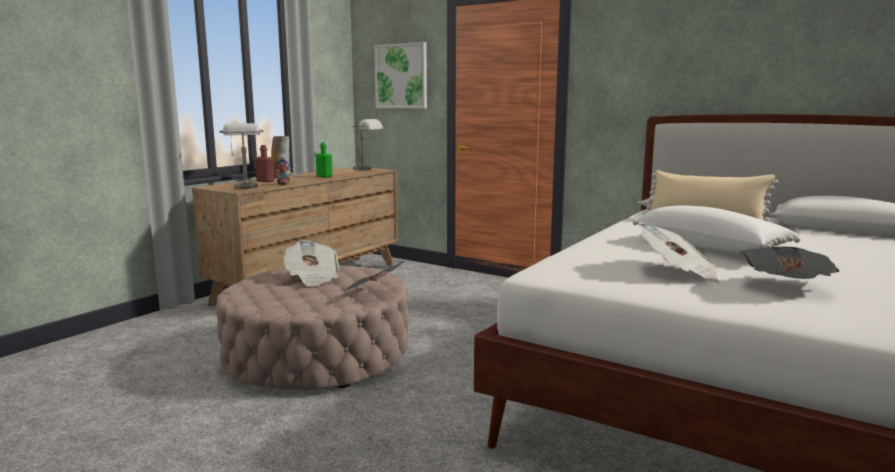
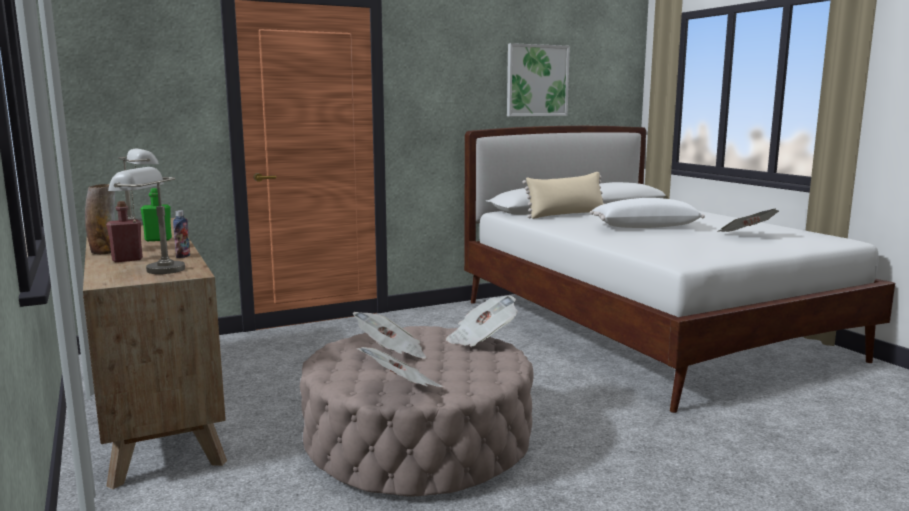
camera: 60 degrees left, 0 degrees up
picture [374,42,427,108] -> picture moved to [507,43,570,117]
newspaper [639,222,719,283] -> newspaper moved to [356,347,445,387]

